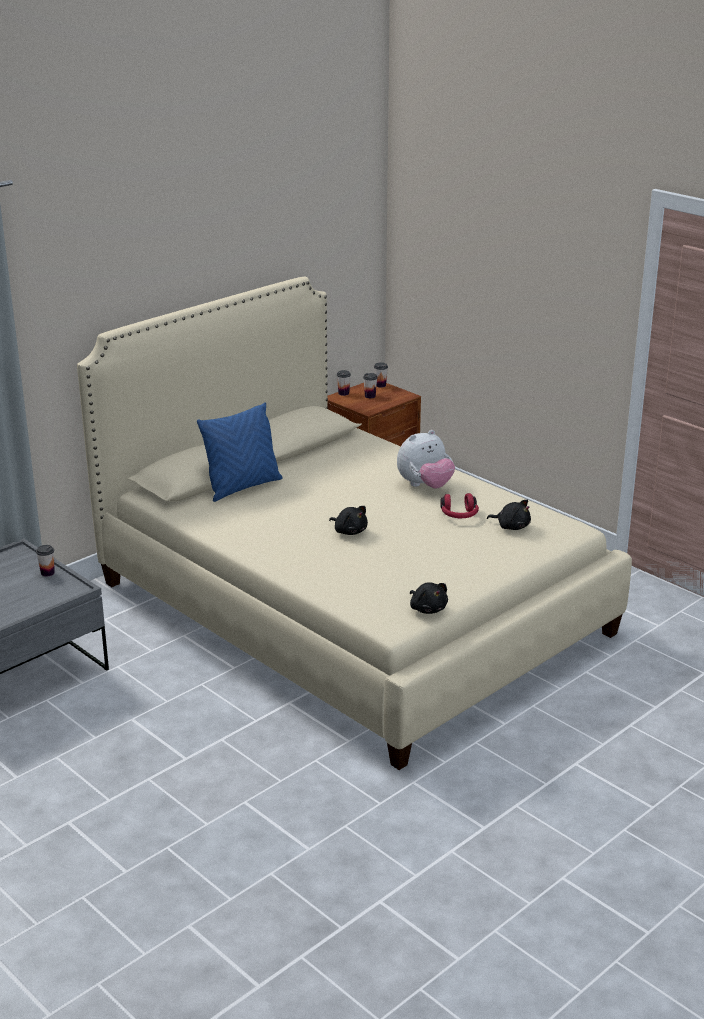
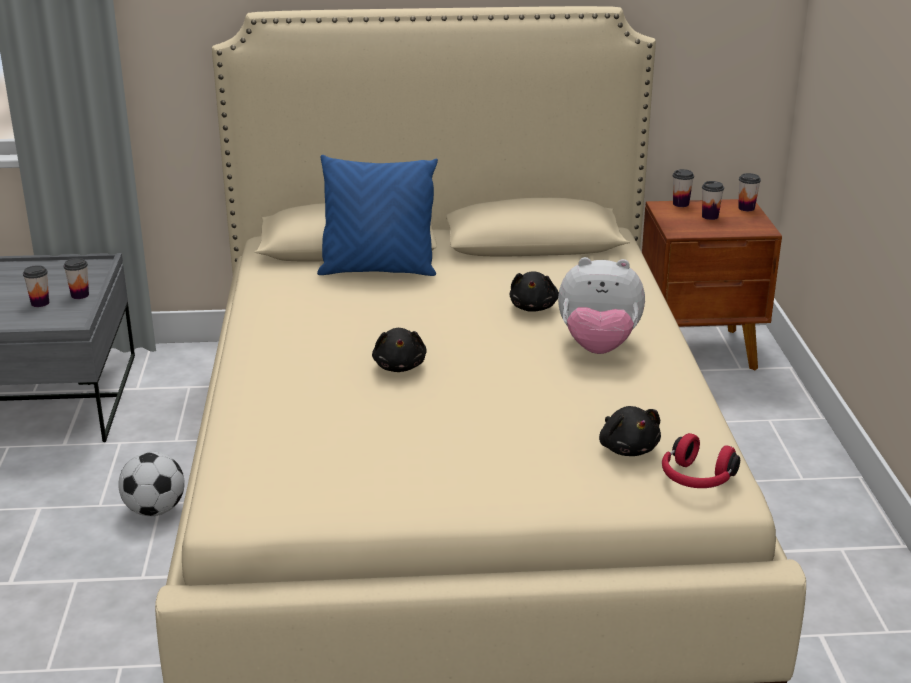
camera: 40 degrees right, 0 degrees up
black plush toy [410,582,448,614] -> black plush toy moved to [509,271,559,312]
red headphones [440,493,479,518] -> red headphones moved to [662,433,740,488]
none -> cup [23,265,49,307]
none -> football [118,452,185,516]

